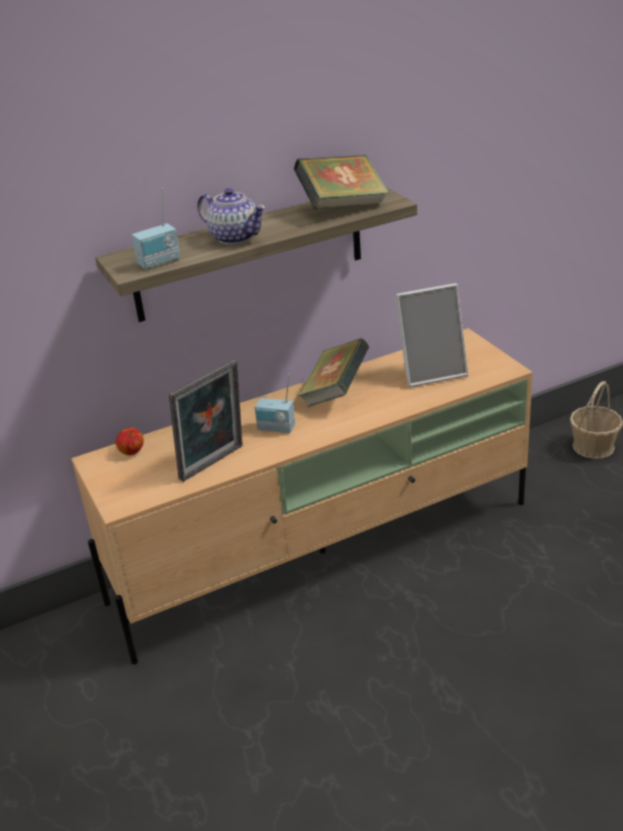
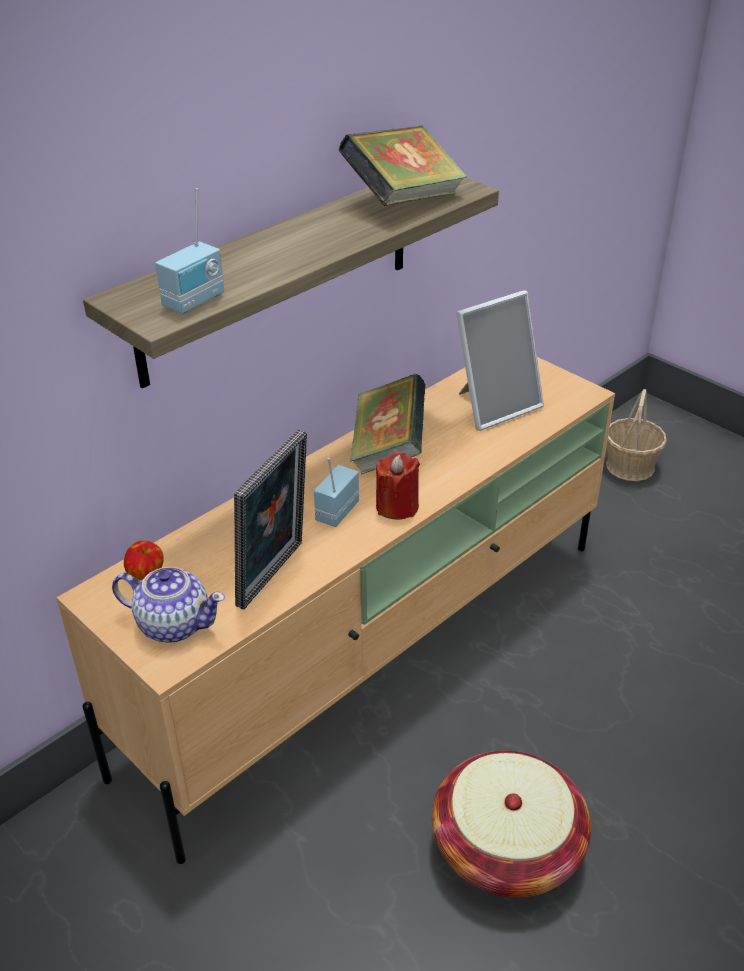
camera: 20 degrees left, 5 degrees up
teapot [197,188,266,245] -> teapot moved to [112,567,225,643]
radio [255,374,295,433] -> radio turned 120 degrees clockwise [314,458,359,527]
none -> red candle [376,452,420,520]
none -> basket [432,751,591,898]

